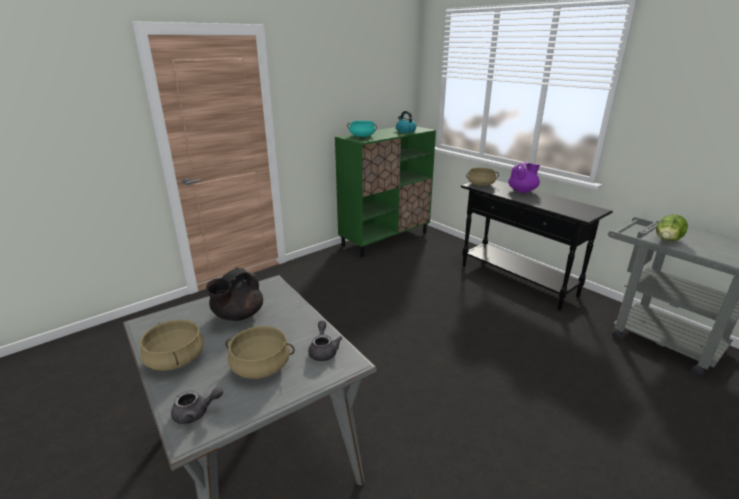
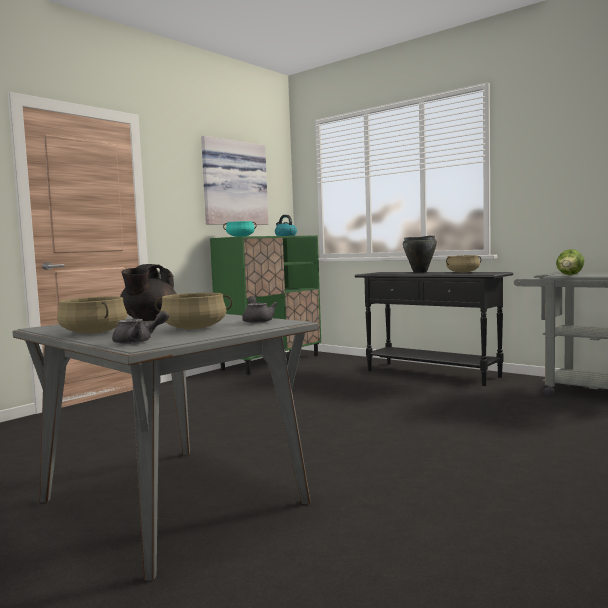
camera: 10 degrees left, 20 degrees down
beige cooking pot [466,168,499,186] -> beige cooking pot moved to [446,255,481,273]
purple teapot [508,162,540,193] -> black cooking pot [403,235,437,273]
none -> picture [201,136,269,225]

